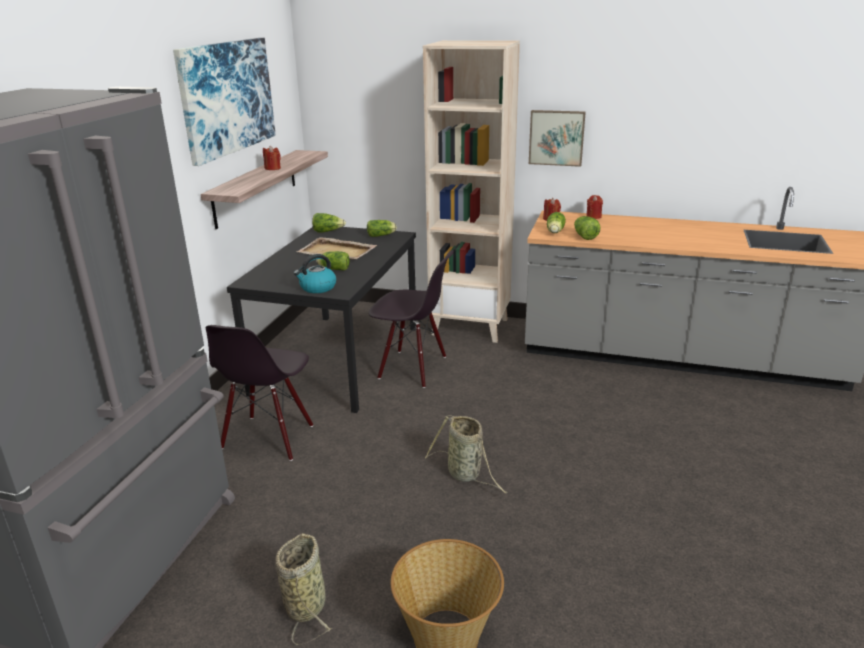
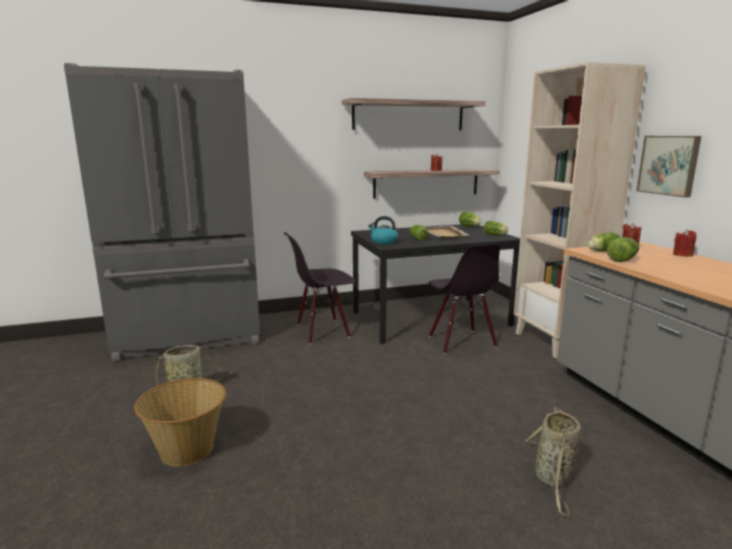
camera: 55 degrees right, 10 degrees down
picture [173,38,276,166] -> shelf [342,98,486,130]
basket [425,415,508,493] -> basket moved to [525,407,581,516]

